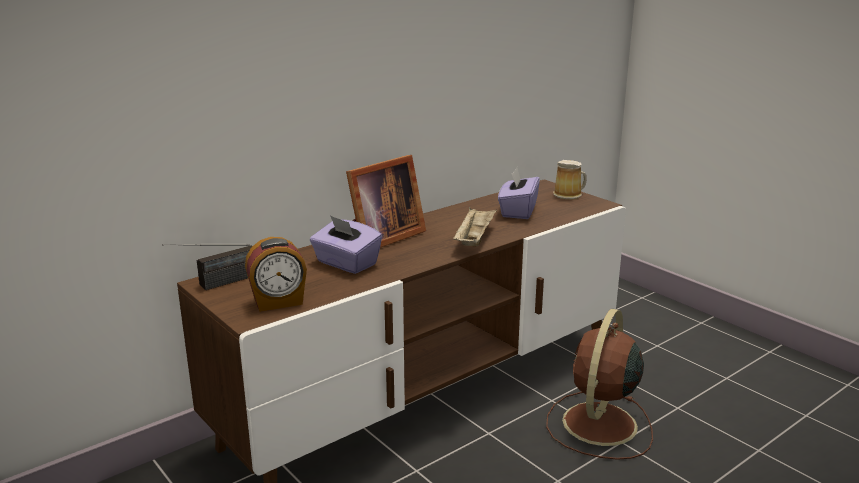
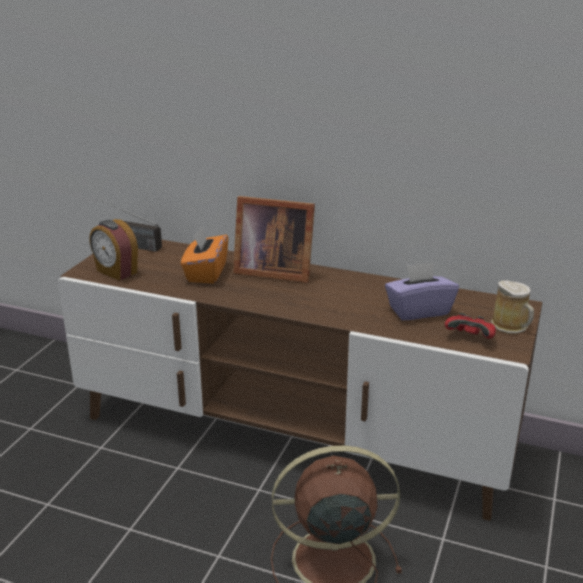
camera: 60 degrees right, 5 degrees up
purple tissue box [310,215,382,274] -> orange tissue box [181,227,228,284]
beige tray [453,207,497,246] -> none
none -> red game controller [445,313,496,339]

